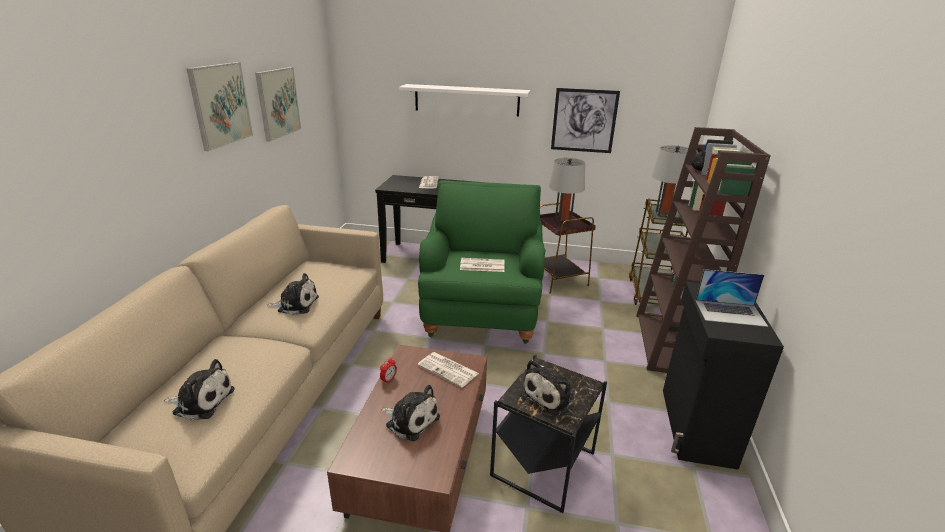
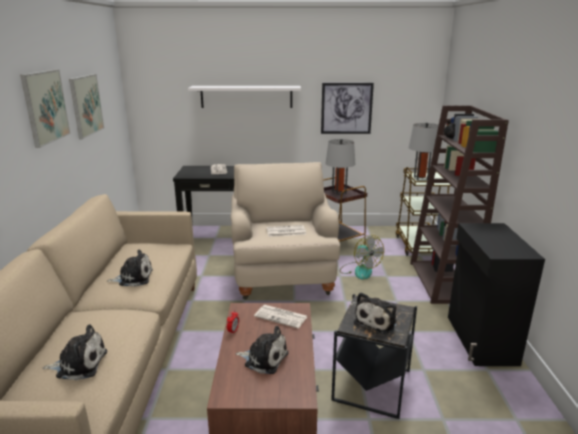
camera: 10 degrees left, 5 degrees down
green armchair [418,180,545,344] -> beige armchair [230,162,340,300]
laptop [696,269,768,327] -> none
none -> fan [340,235,384,280]

